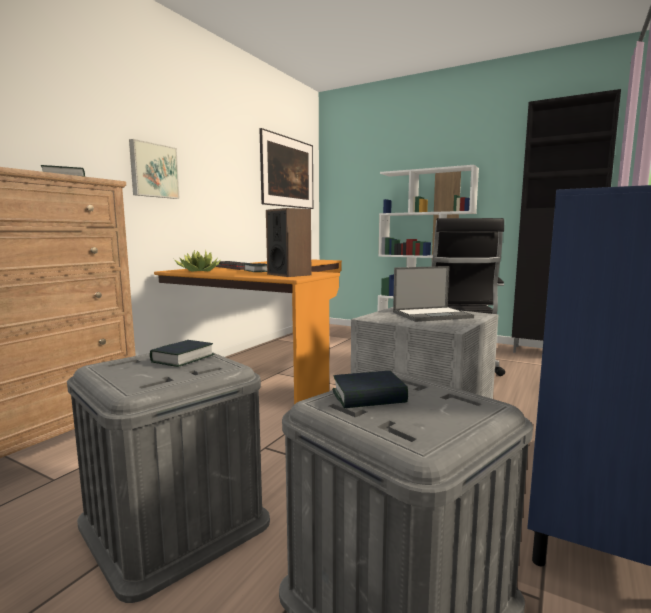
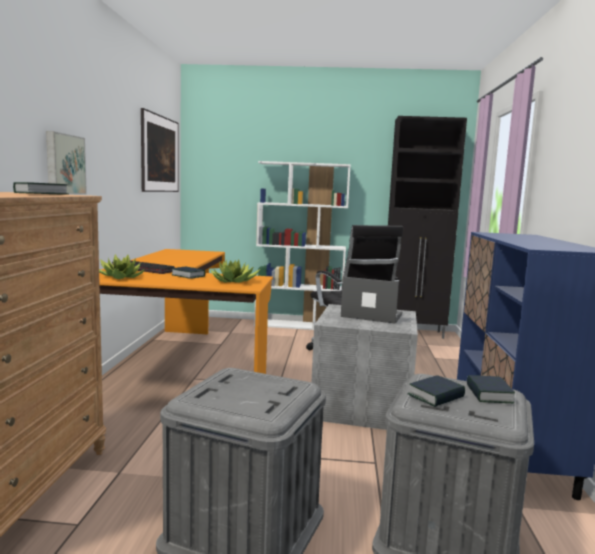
camera: 25 degrees left, 0 degrees up
book [150,340,215,367] -> book moved to [467,375,515,403]
speaker [266,208,311,277] -> potted plant [211,259,260,283]
laptop [393,266,474,322] -> laptop turned 120 degrees counterclockwise [341,277,402,324]

